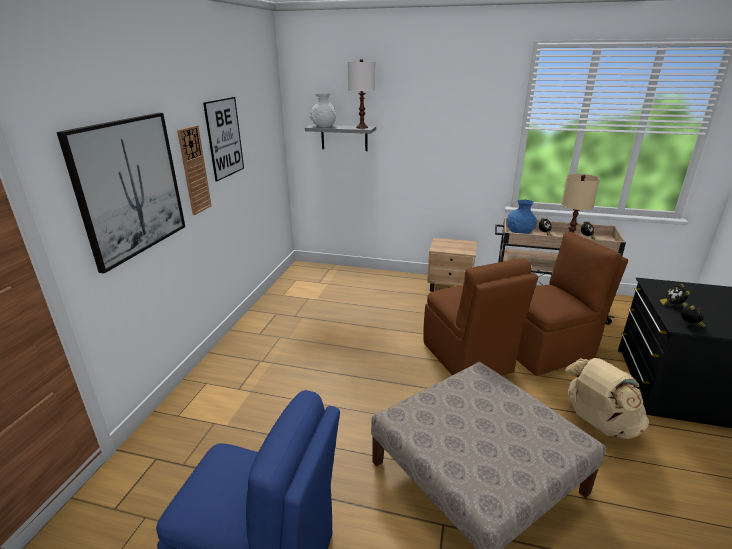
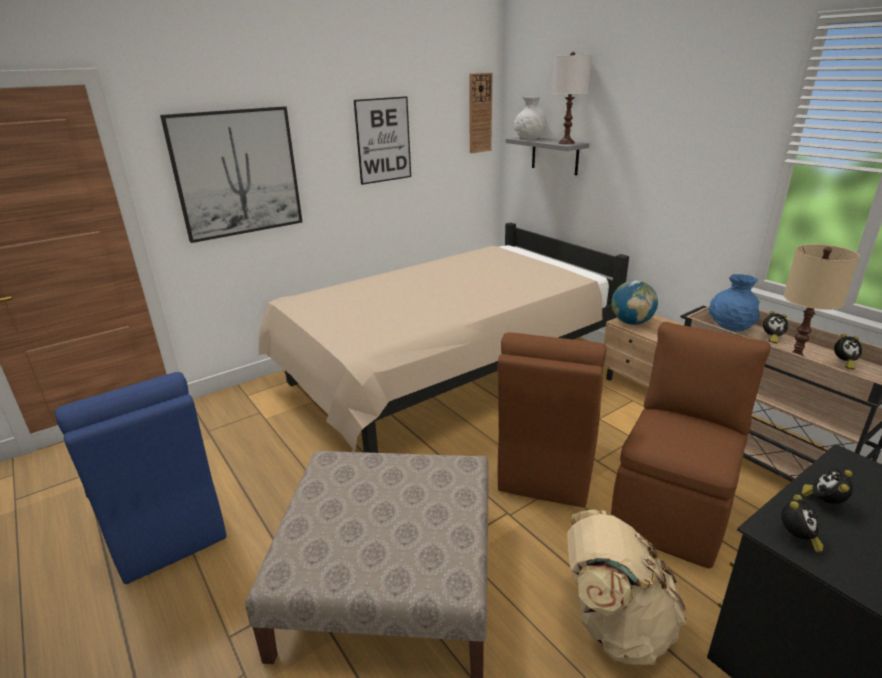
camera: 40 degrees right, 0 degrees up
wall clock [177,125,212,215] -> wall clock moved to [469,73,492,153]
brown chair [517,232,628,376] -> brown chair turned 75 degrees counterclockwise [611,322,771,568]
none -> beige bed [259,222,629,453]
none -> globe [611,280,658,325]

